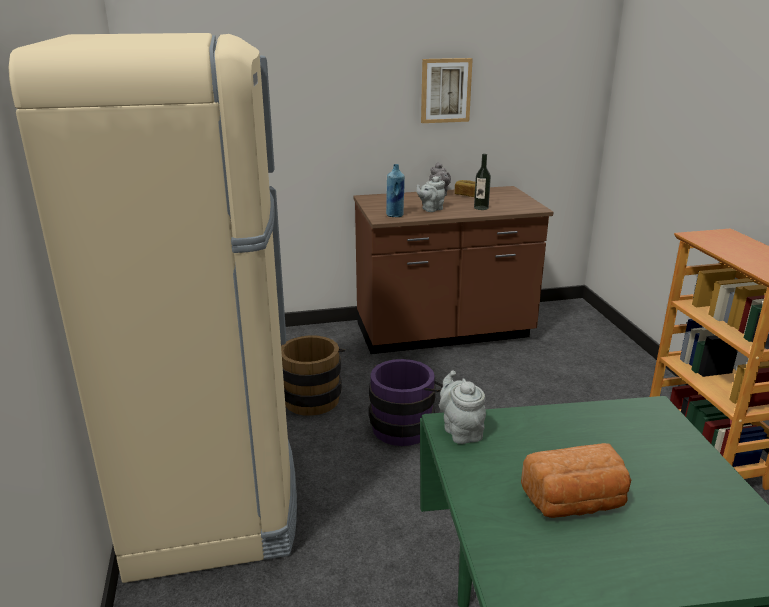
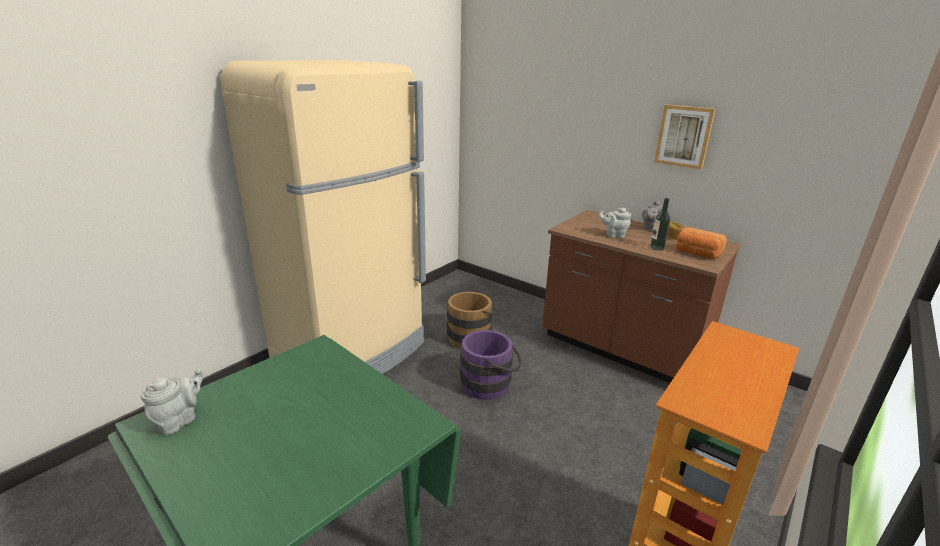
camera: 50 degrees right, 0 degrees up
blue bottle [386,164,405,217] -> none
grey teapot [439,370,486,444] -> grey teapot moved to [141,369,203,435]
bread [521,443,631,518] -> bread moved to [676,227,727,259]

